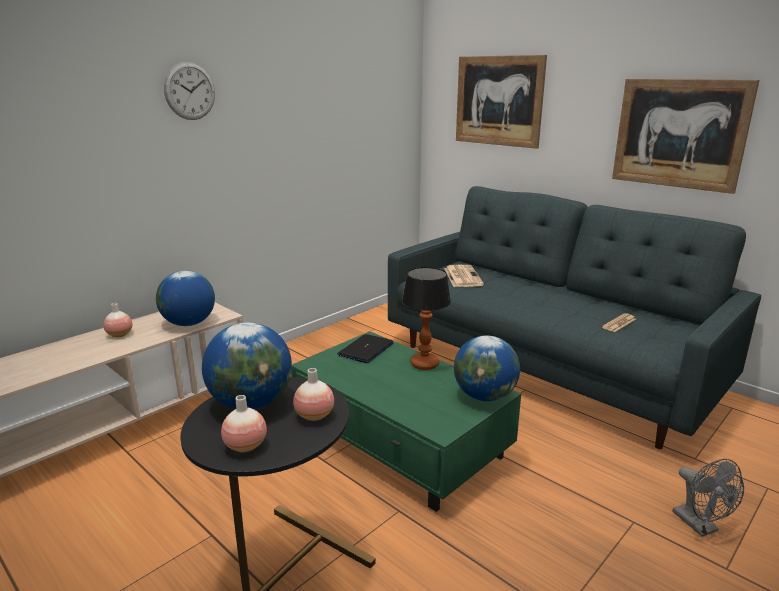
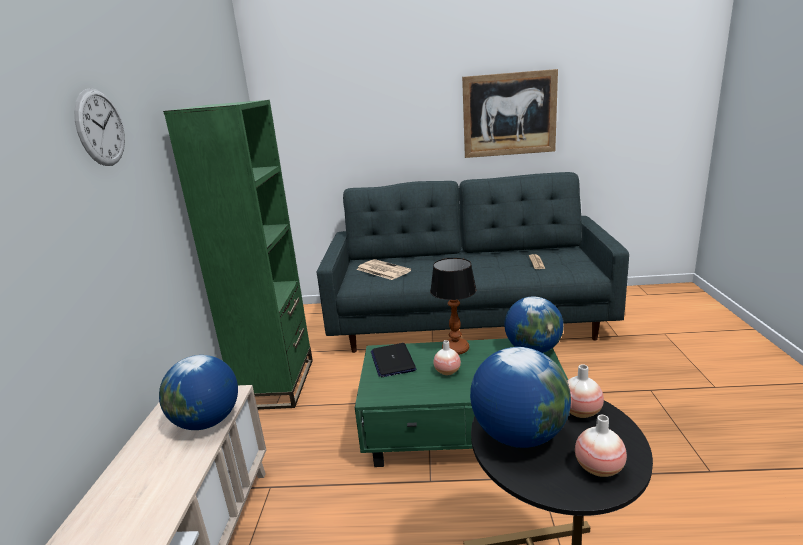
camera: 40 degrees left, 0 degrees up
vase [104,303,133,337] -> vase moved to [434,340,461,375]
picture [456,55,547,149] -> none
grey fan [673,459,744,537] -> none
none -> green bookcase [163,100,313,410]

